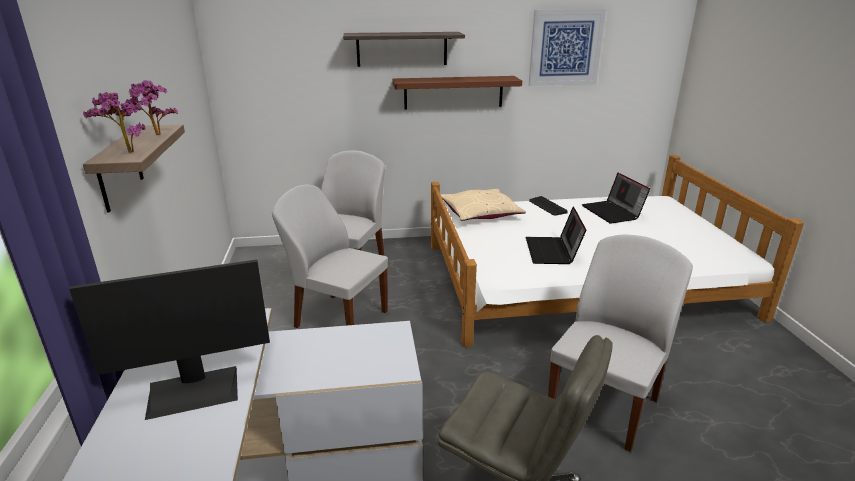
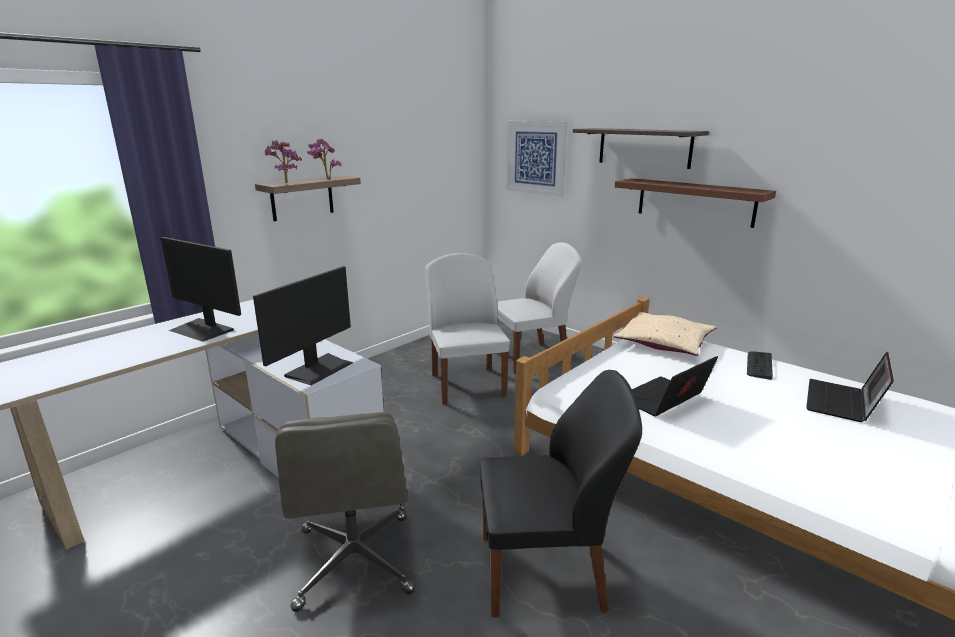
camera: 50 degrees right, 5 degrees down
picture [529,9,606,86] -> picture moved to [507,121,568,197]
white chair [548,235,693,452] -> black chair [480,370,642,618]
none -> monitor [253,266,354,385]

